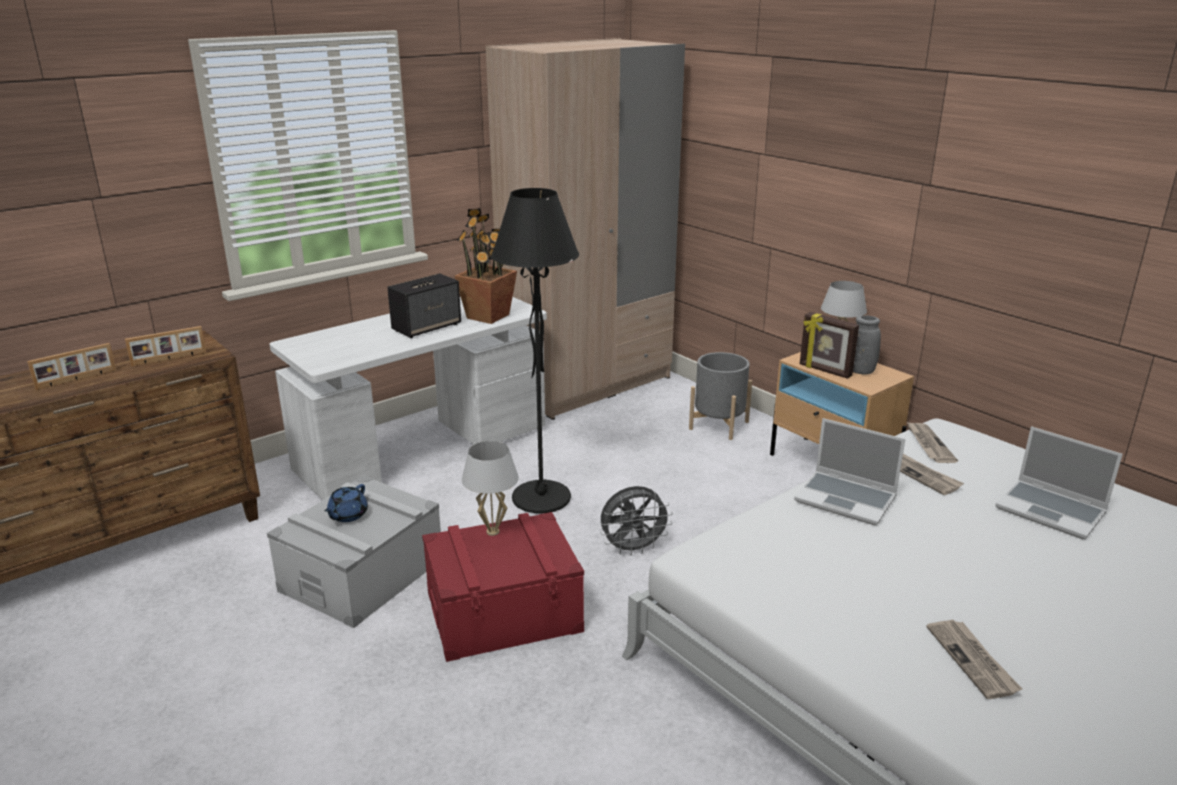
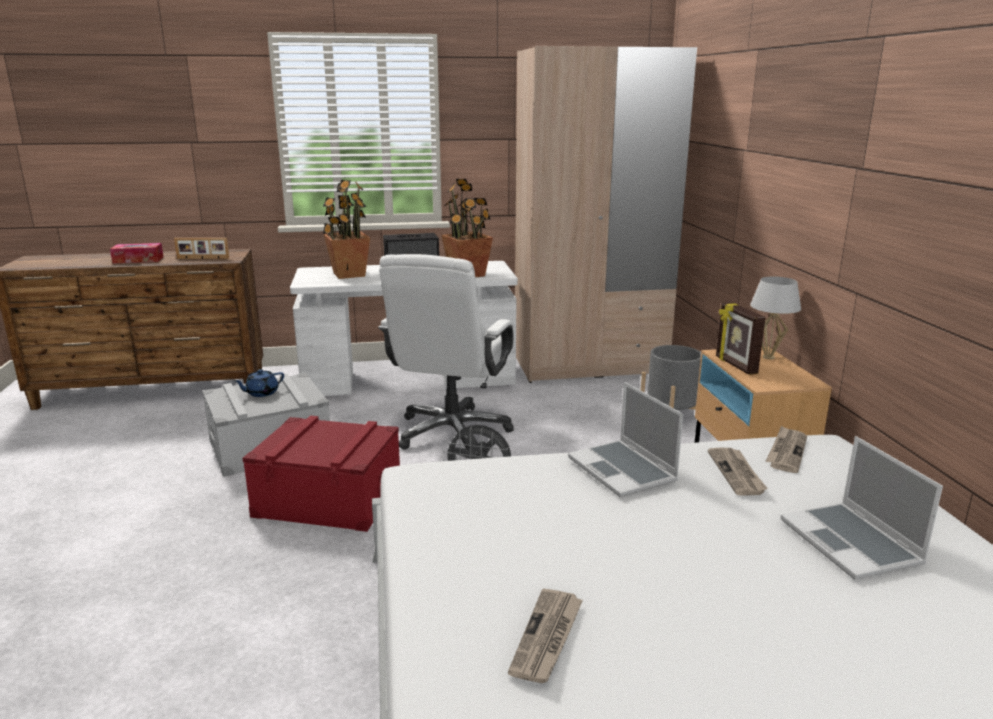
camera: 30 degrees right, 5 degrees down
picture frame [27,343,116,390] -> tissue box [110,243,163,264]
white table lamp [462,441,519,536] -> none
black floor lamp [491,188,579,513] -> white office chair [378,254,514,450]
grey vase [853,316,881,375] -> none
none -> potted plant [323,180,370,279]

